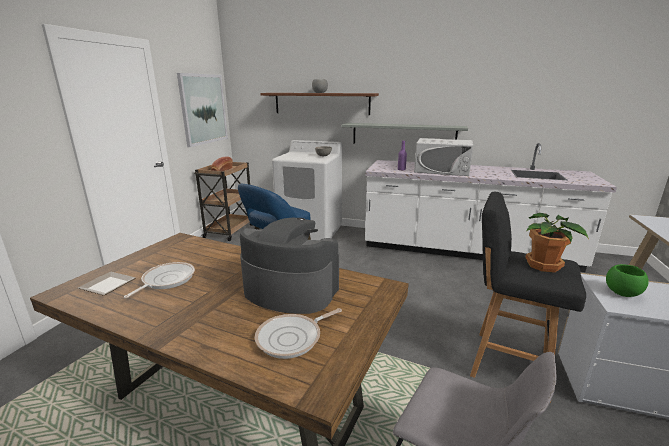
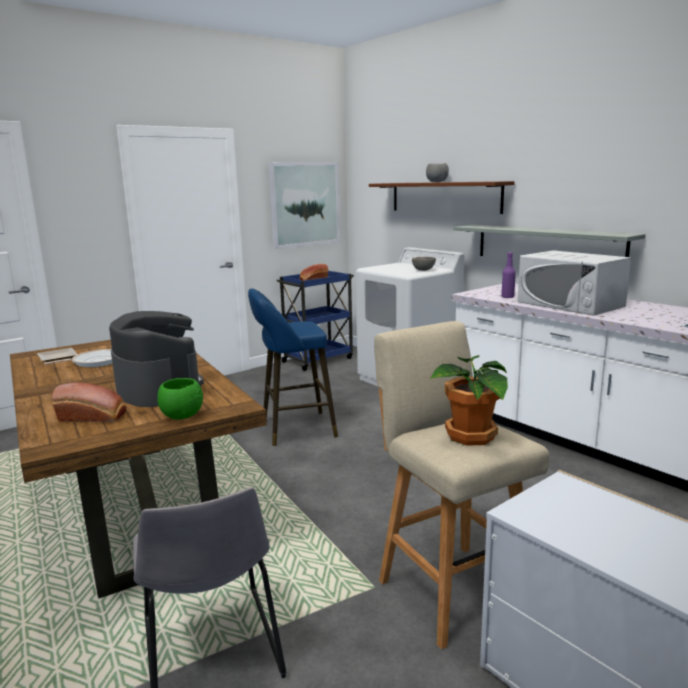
camera: 35 degrees right, 5 degrees down
brown cart [194,162,252,241] -> blue cart [276,270,354,371]
frying pan [255,308,342,359] -> bread [52,382,127,422]
black stool [470,192,586,403] -> beige stool [374,321,549,649]
green bowl [606,264,649,297] -> green bowl moved to [157,378,203,420]

